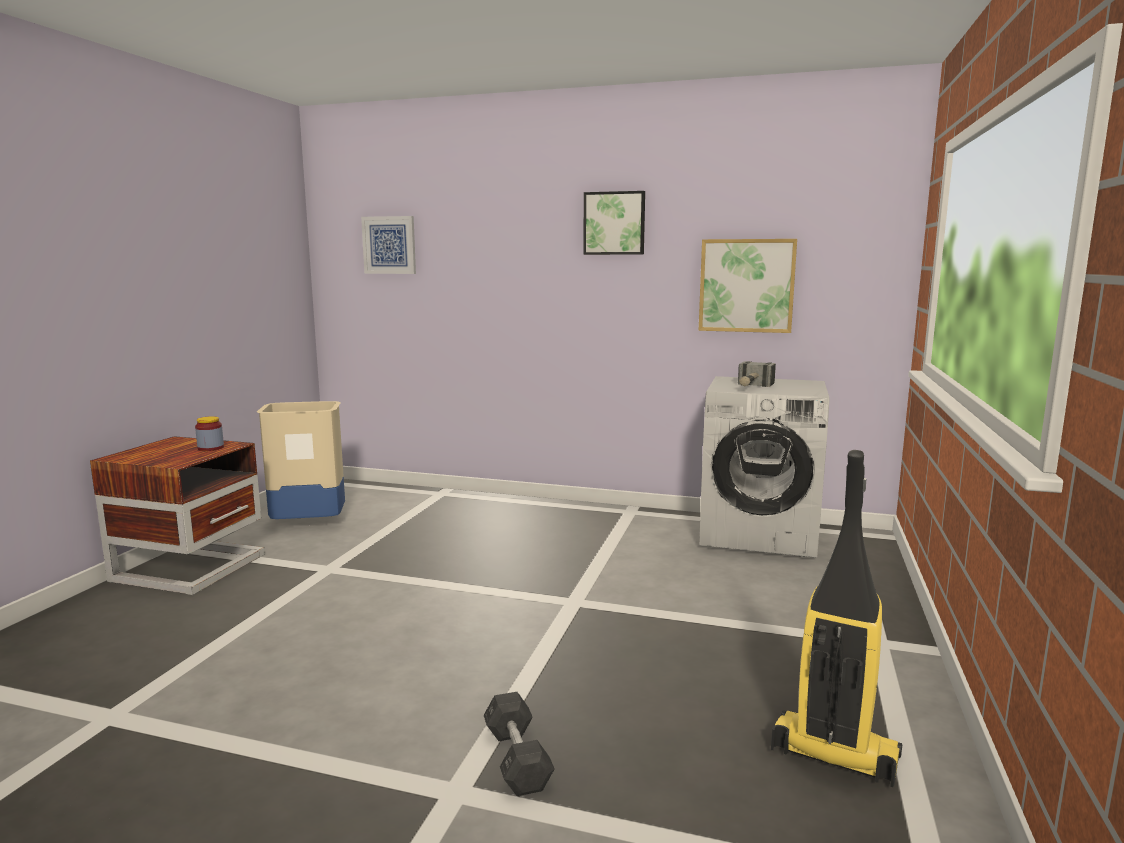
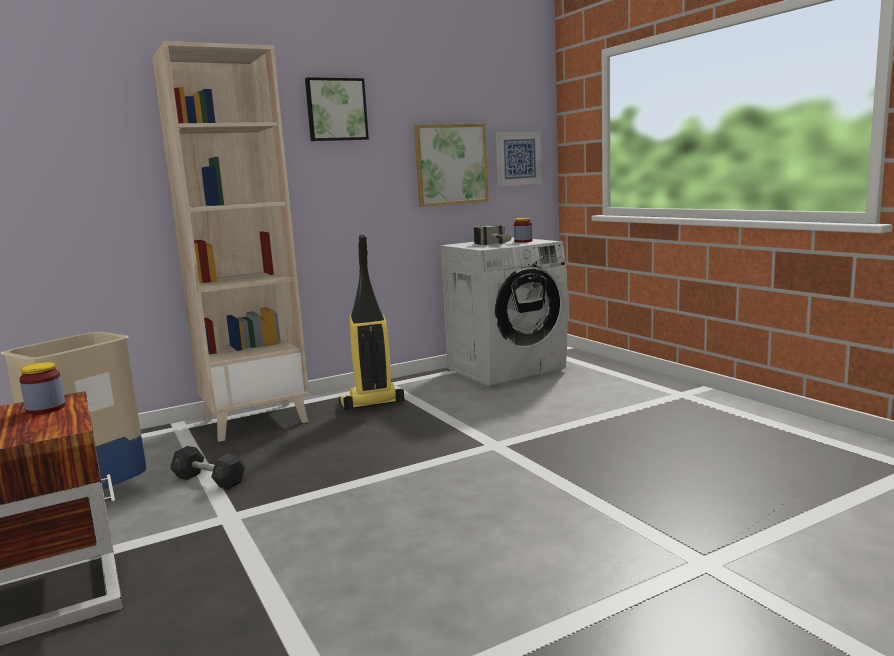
camera: 45 degrees left, 0 degrees up
picture [361,216,416,274] -> picture moved to [496,131,542,186]
grey dumbbell [484,692,554,796] -> grey dumbbell moved to [170,446,245,489]
vacuum cleaner [771,450,902,787] -> vacuum cleaner moved to [339,234,405,411]
none -> beige bookcase [152,41,309,442]
none -> jar [514,218,532,243]

